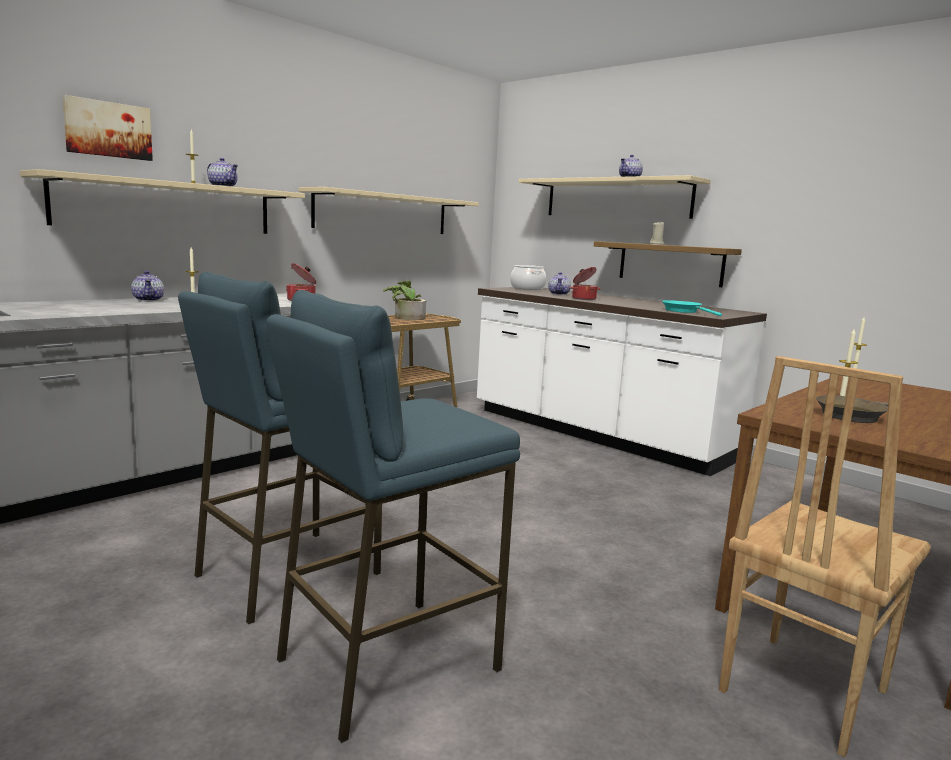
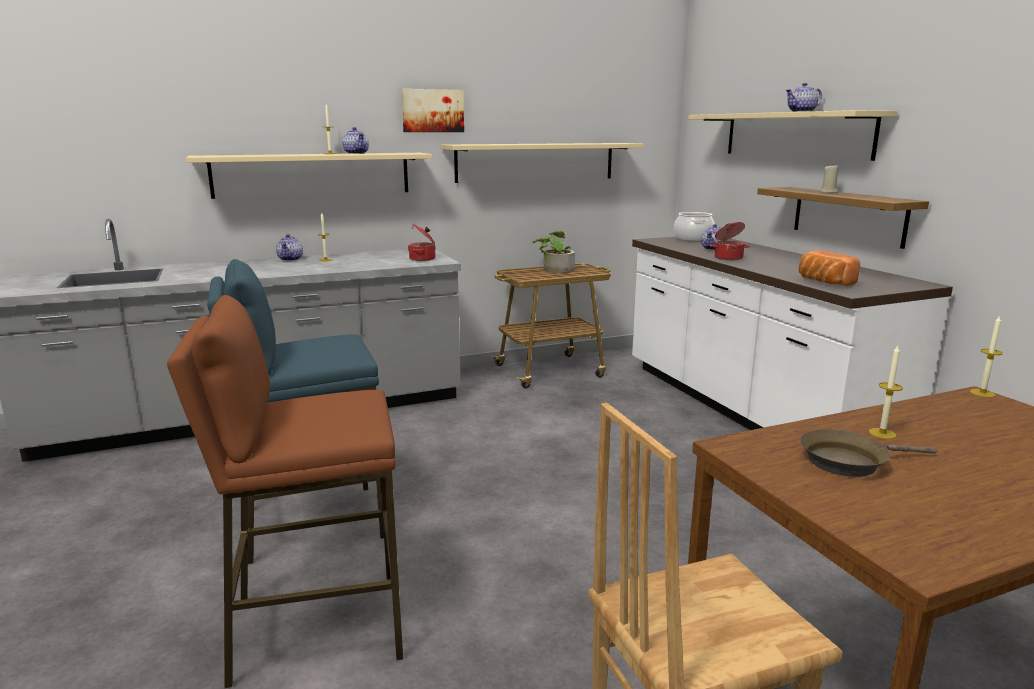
camera: 25 degrees right, 5 degrees up
picture [62,95,153,161] -> picture moved to [401,89,464,132]
blue stool [267,290,520,743] -> brown stool [167,295,403,688]
turquoise frying pan [662,300,722,316] -> bread [799,250,860,286]

